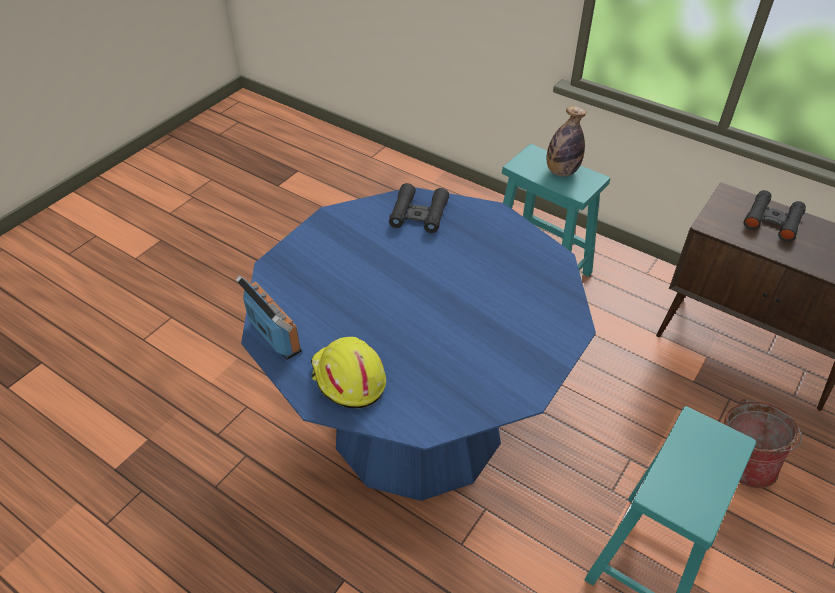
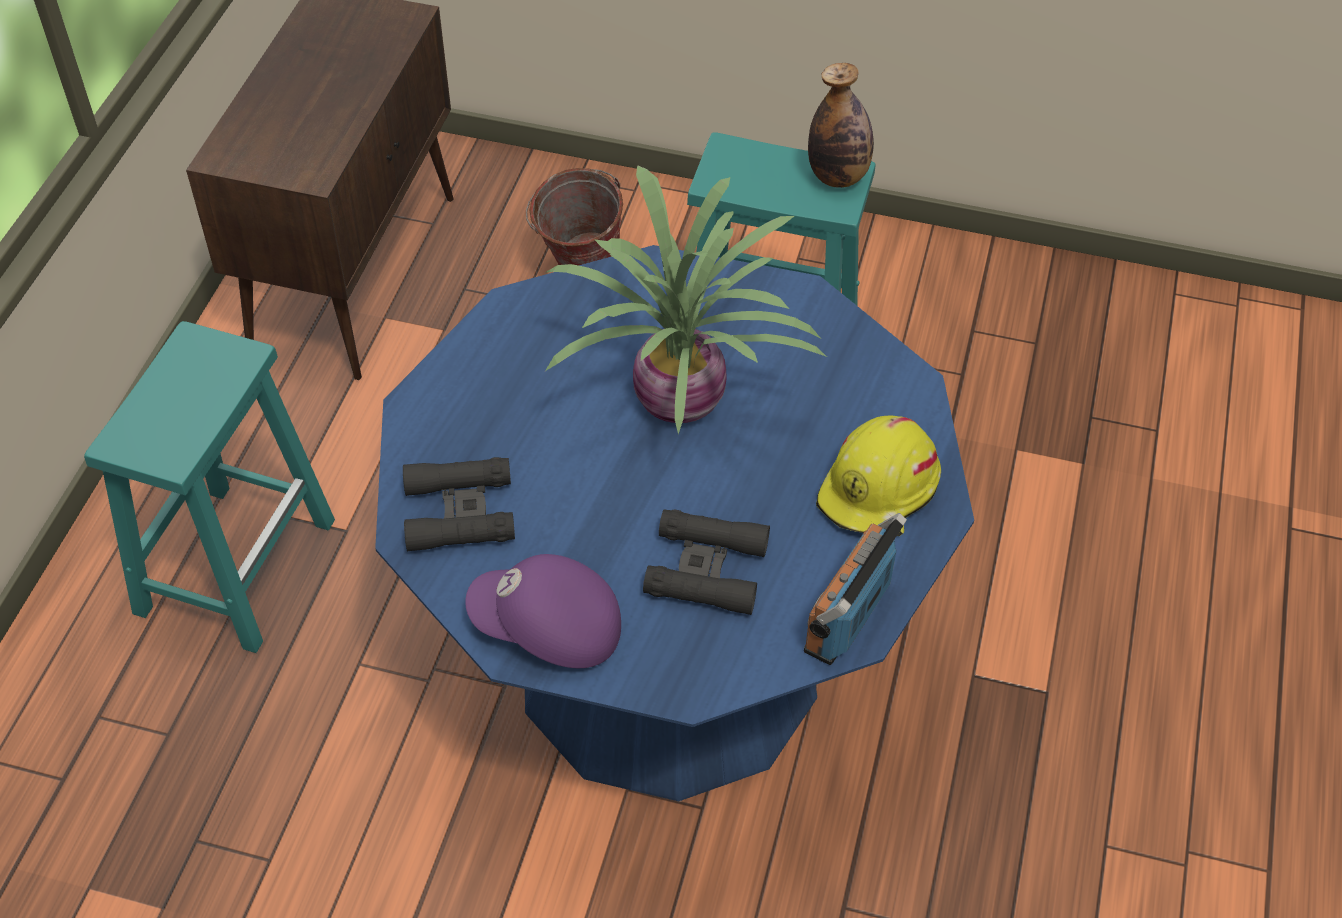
camera: 110 degrees left, 5 degrees up
bottle [546,106,586,176] -> bottle moved to [808,63,874,188]
black binoculars [743,190,806,242] -> black binoculars moved to [643,509,770,615]
none -> purple cap [465,554,621,668]
none -> potted plant [545,165,827,434]

